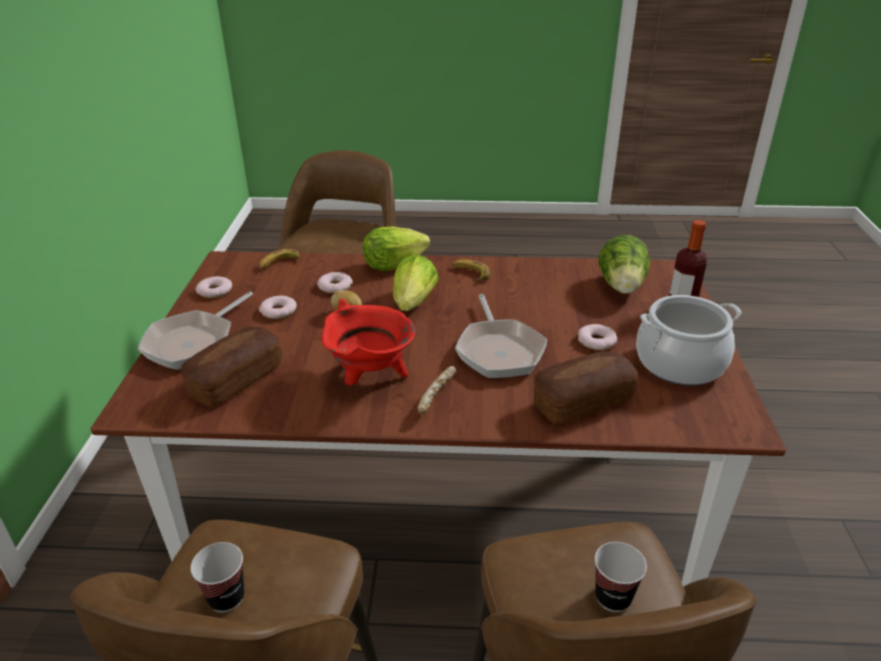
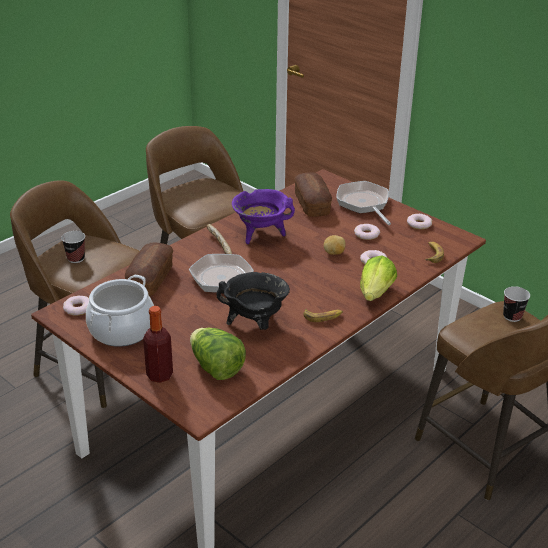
camera: 130 degrees right, 0 degrees up
cup [190,542,244,612] -> cup moved to [503,286,530,322]
red cooking pot [321,298,415,385] -> purple cooking pot [232,189,295,244]
lettuce [393,254,439,311] -> none
donut [578,324,617,350] -> donut moved to [63,296,89,316]
none -> black cooking pot [217,272,290,330]

